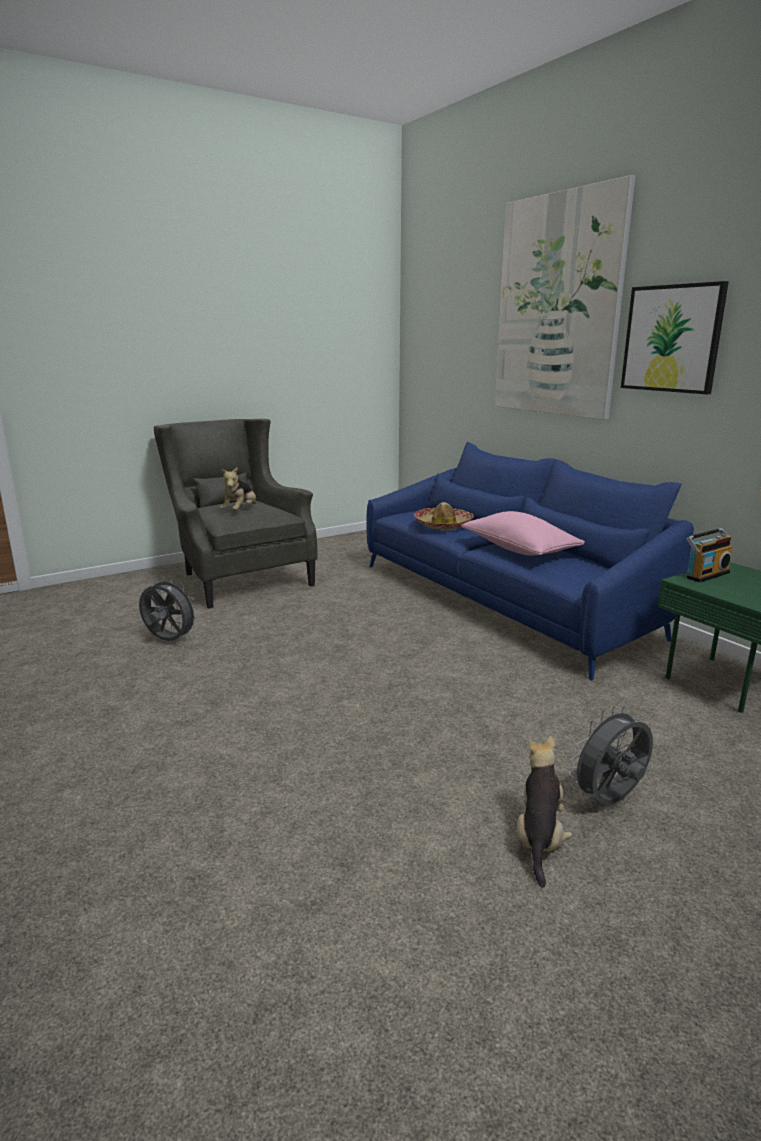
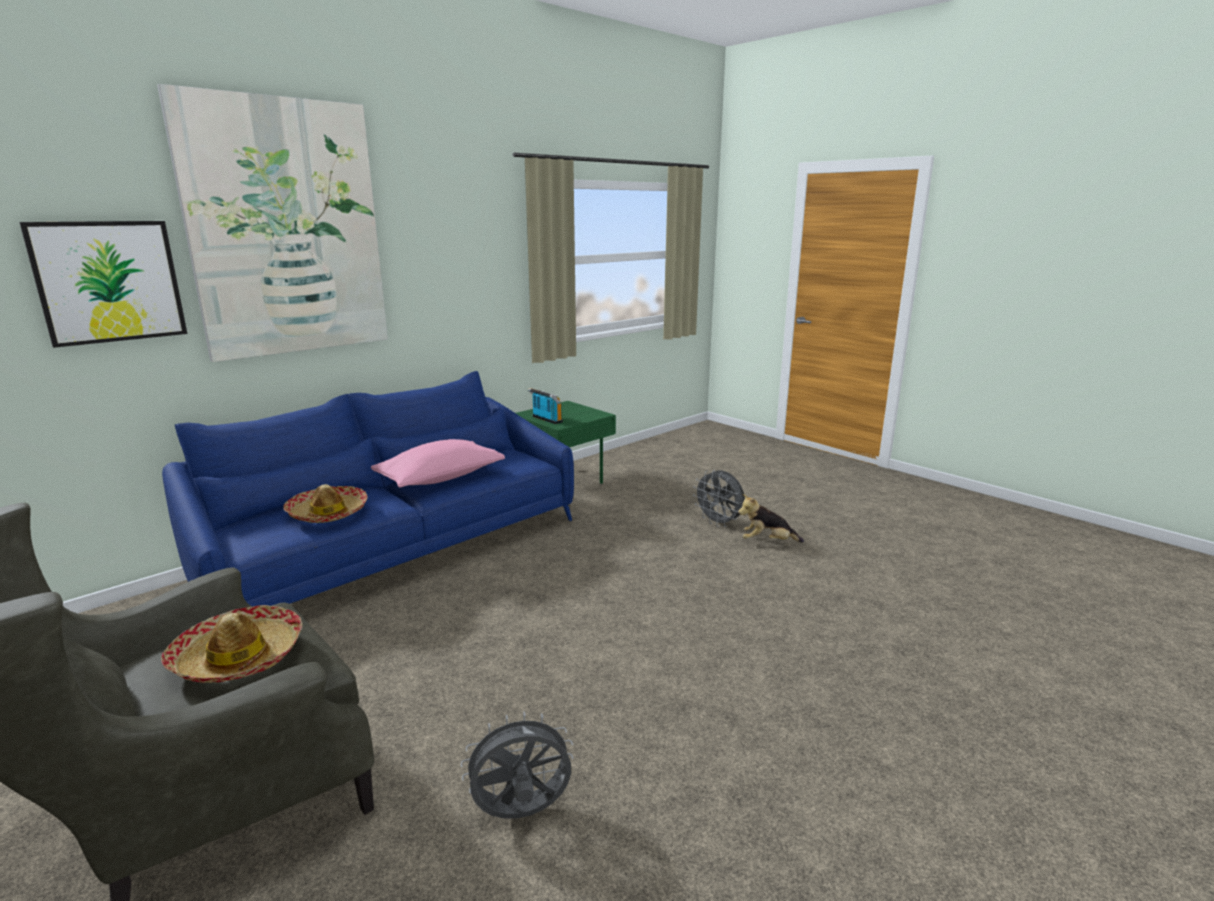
camera: 100 degrees left, 0 degrees up
grey fan [139,577,199,641] -> grey fan turned 60 degrees clockwise [461,712,573,819]
plush toy [220,468,256,510] -> hat [161,605,302,683]
picture [621,281,729,394] -> picture moved to [19,221,187,348]

